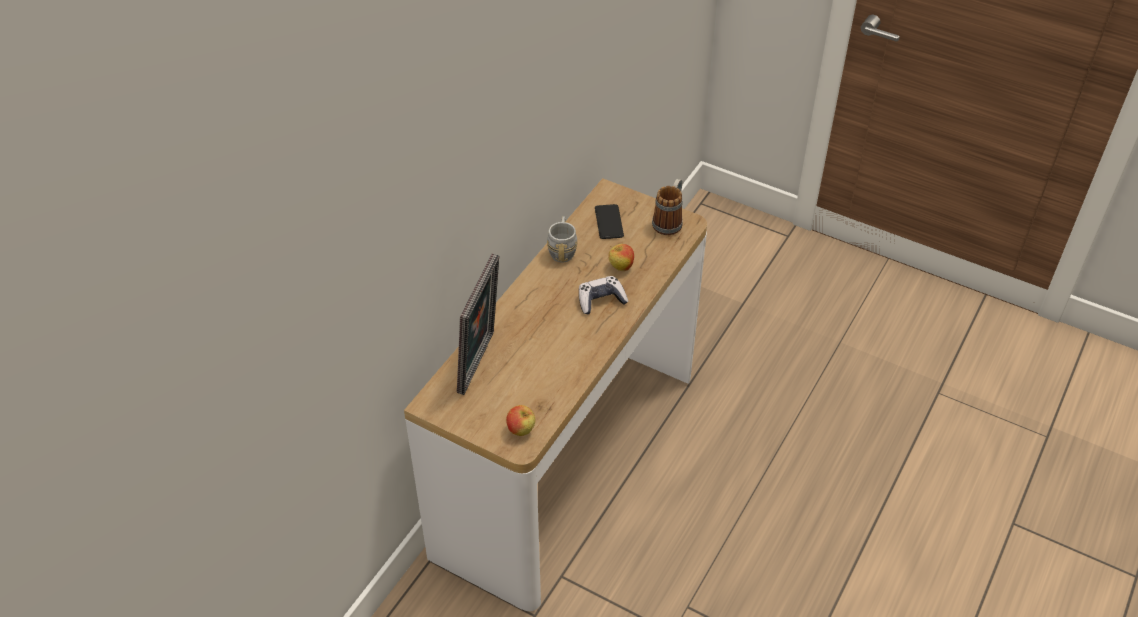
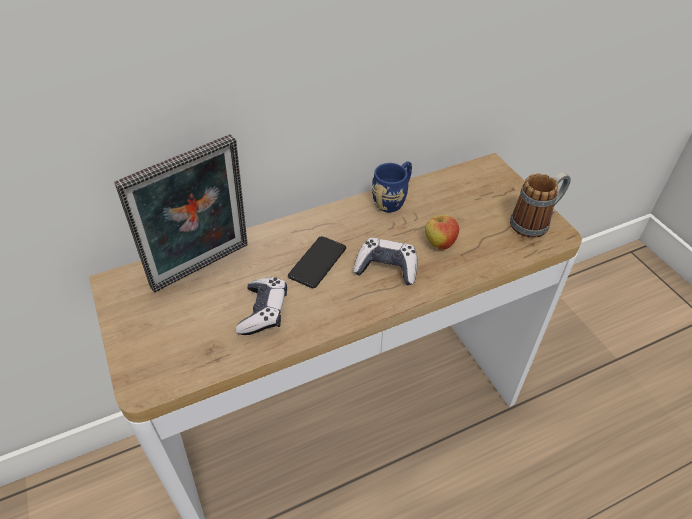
camera: 35 degrees right, 0 degrees up
apple [506,405,535,436] -> none
grey mug [547,216,578,263] -> blue mug [371,161,412,212]
phone [595,204,624,239] -> phone moved to [288,236,346,288]
none -> game controller [236,277,287,335]

